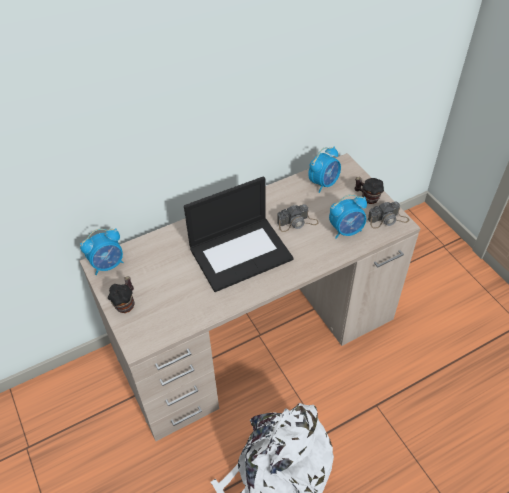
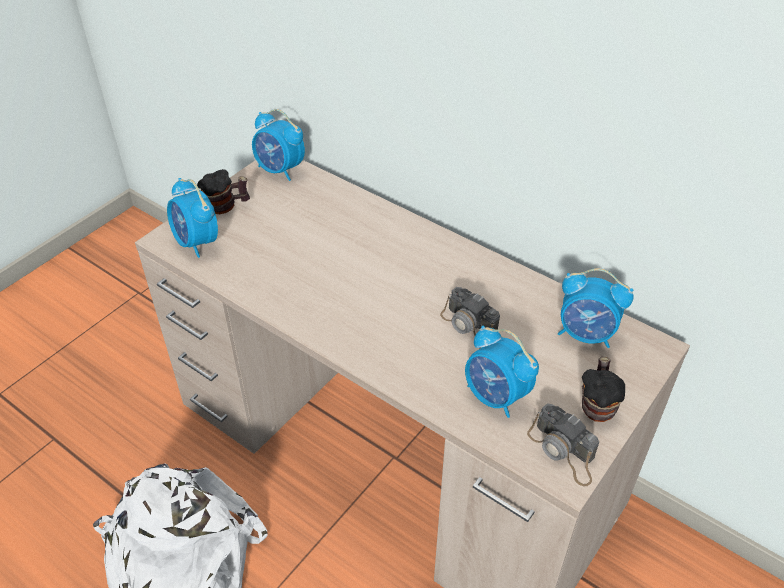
camera: 65 degrees right, 5 degrees down
laptop [184,176,293,292] -> none
none -> alarm clock [167,178,218,258]

